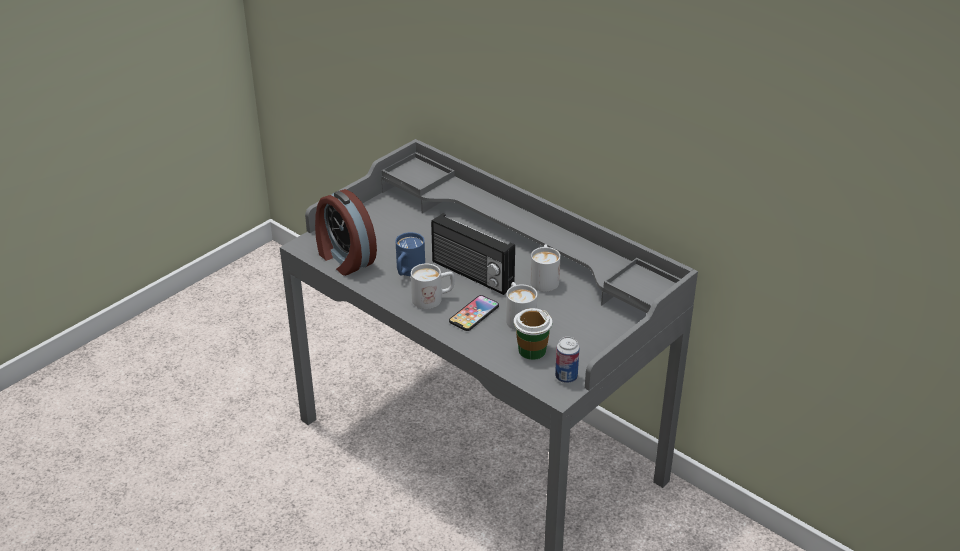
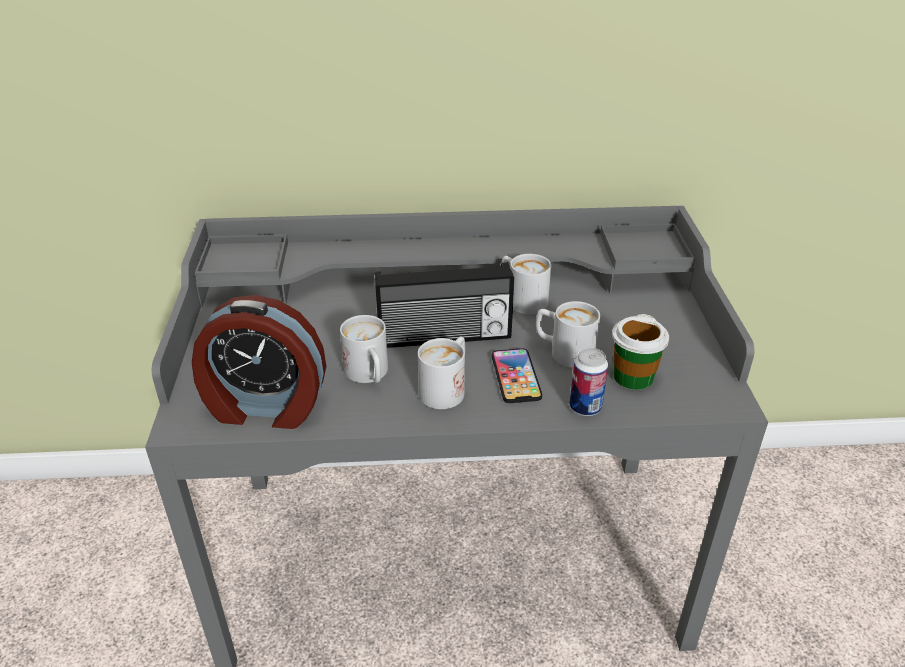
camera: 45 degrees left, 0 degrees up
blue mug [396,232,425,276] -> white mug [340,315,388,383]
can [555,337,580,383] -> can moved to [570,348,608,416]

